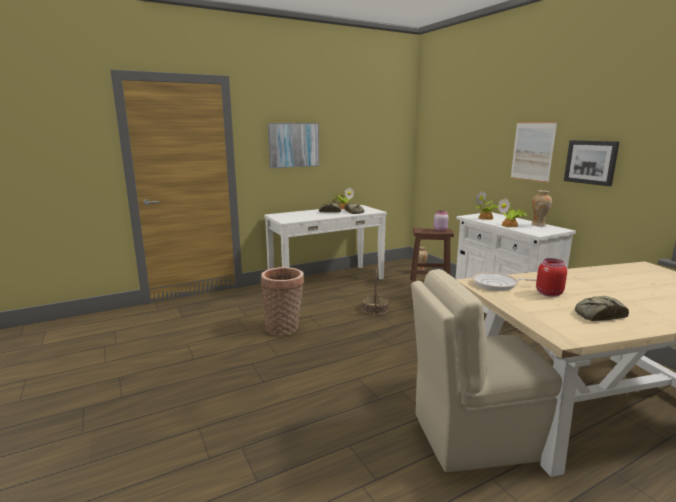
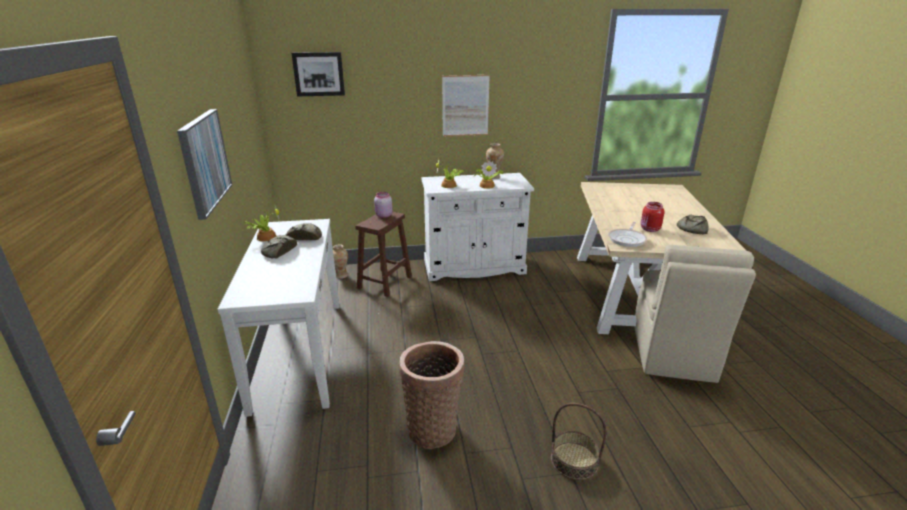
camera: 70 degrees left, 10 degrees up
basket [362,269,389,315] -> basket moved to [551,403,607,480]
picture [564,140,619,186] -> picture moved to [291,52,345,97]

